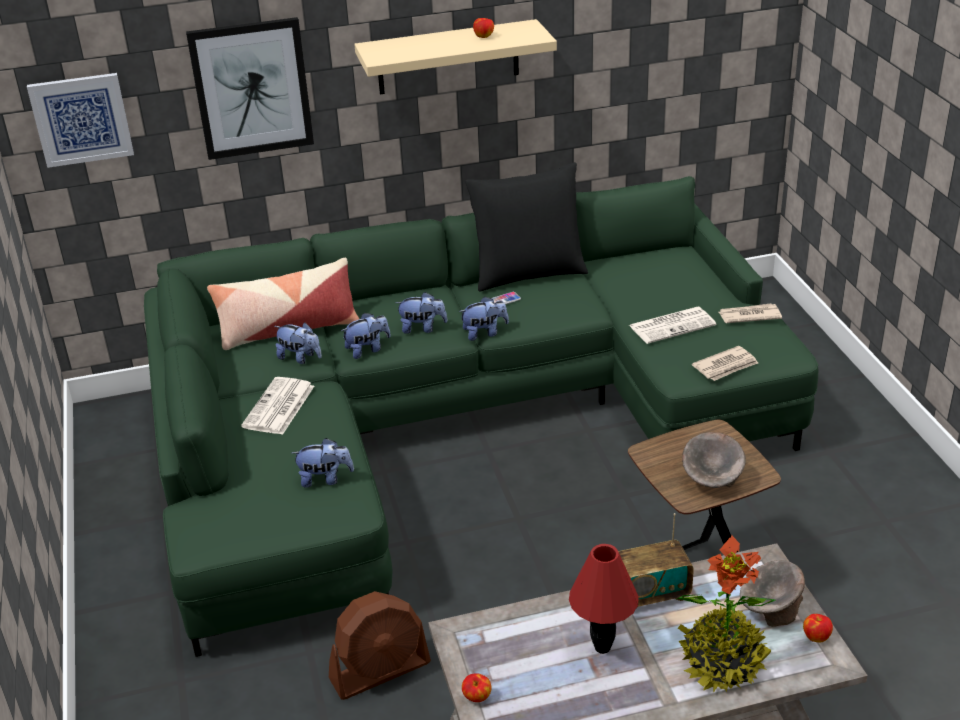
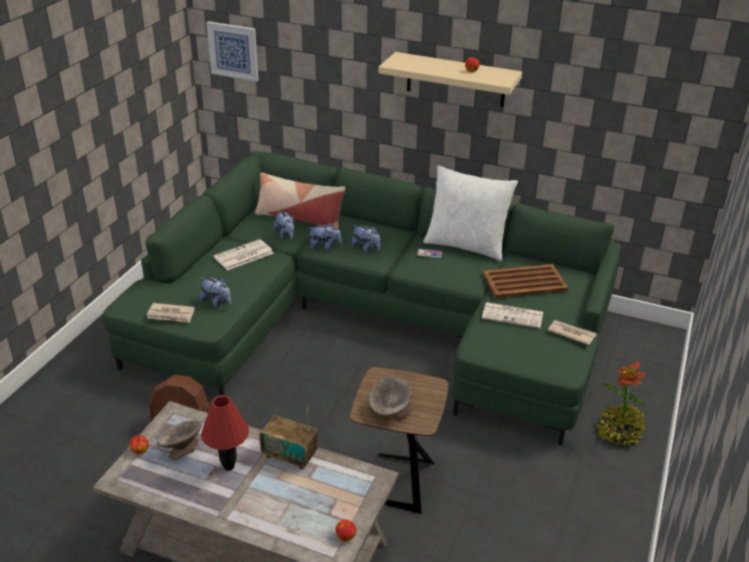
camera: 35 degrees right, 0 degrees up
picture [186,17,314,160] -> none
plush toy [459,296,509,341] -> none
black pillow [465,162,588,291] -> white pillow [423,165,518,261]
potted plant [676,535,776,693] -> potted plant moved to [596,361,647,446]
newspaper [692,346,758,381] -> newspaper moved to [147,303,195,323]
grey bowl [740,560,805,627] -> grey bowl moved to [157,420,202,460]
none -> brown tray [483,264,569,298]

